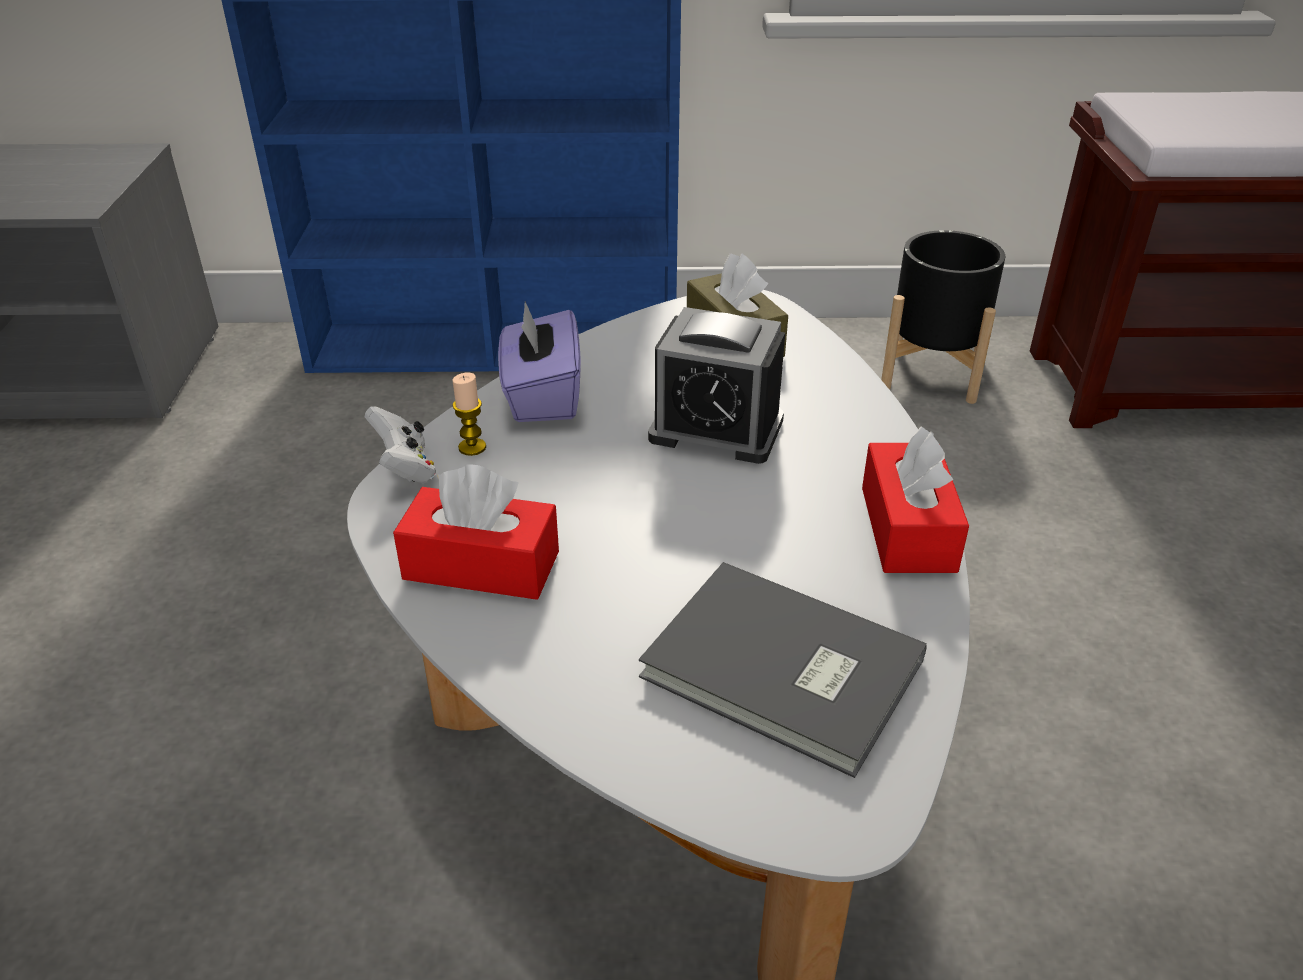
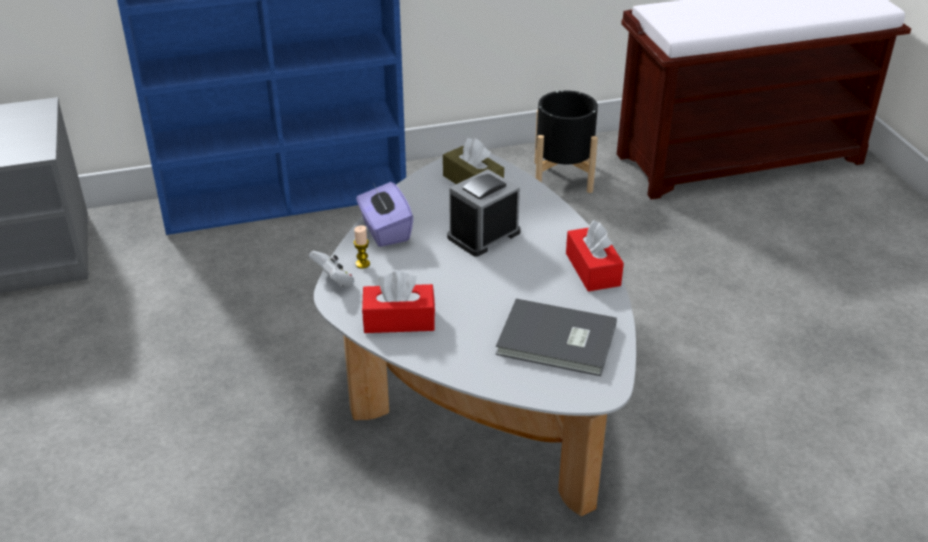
camera: 15 degrees left, 0 degrees up
alarm clock [648,307,785,464] -> alarm clock turned 135 degrees clockwise [447,169,521,257]

